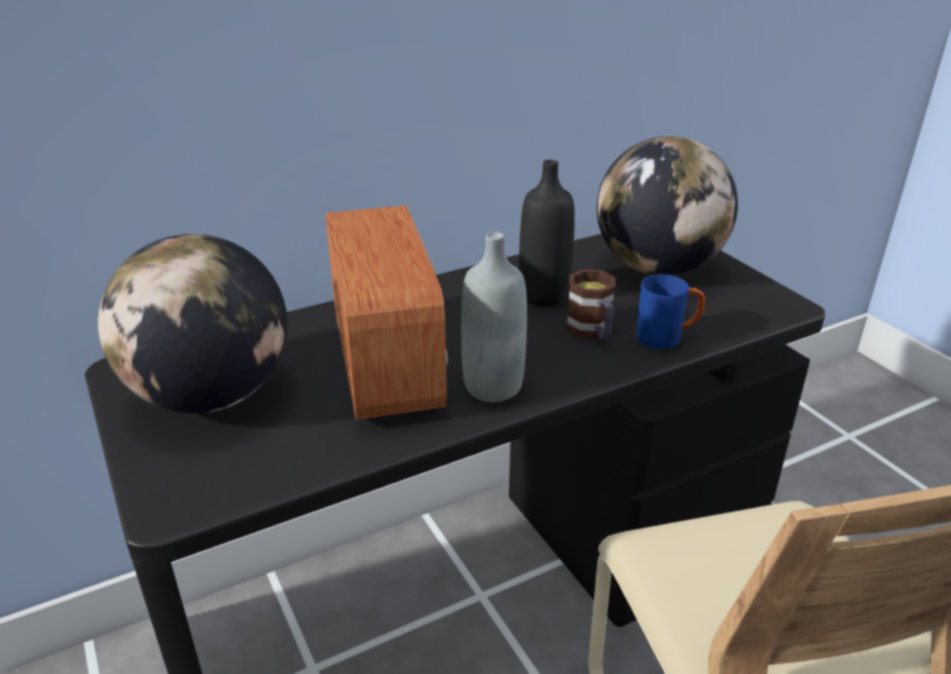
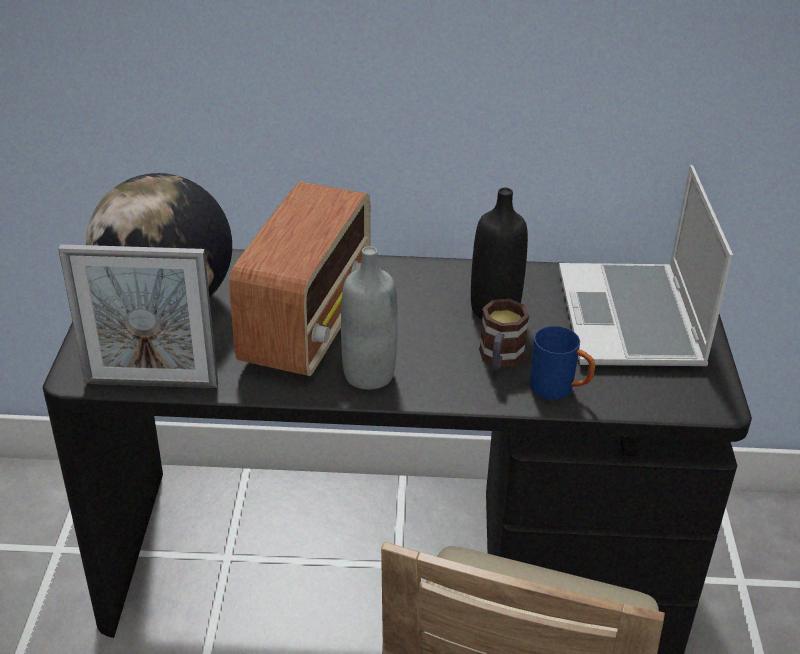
camera: 30 degrees right, 5 degrees up
globe [596,136,738,275] -> laptop [559,165,733,366]
none -> picture frame [58,244,218,388]

